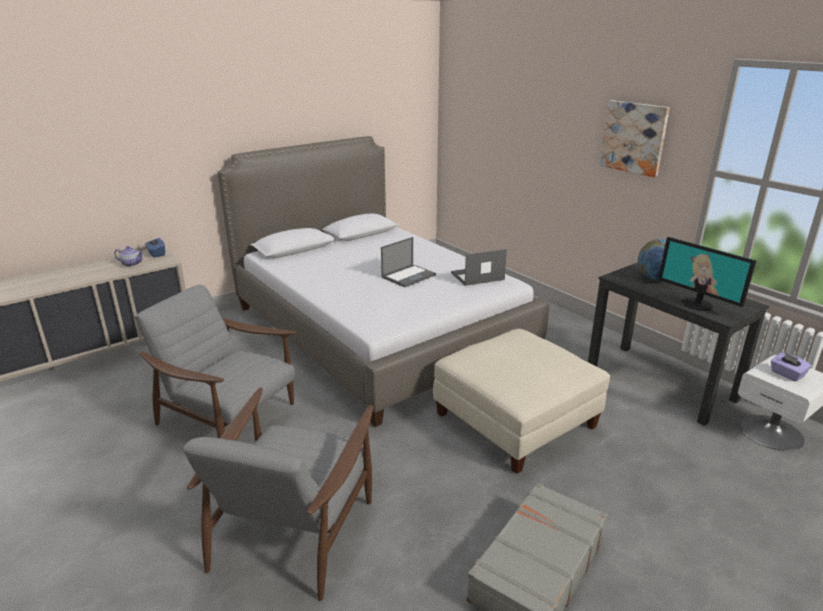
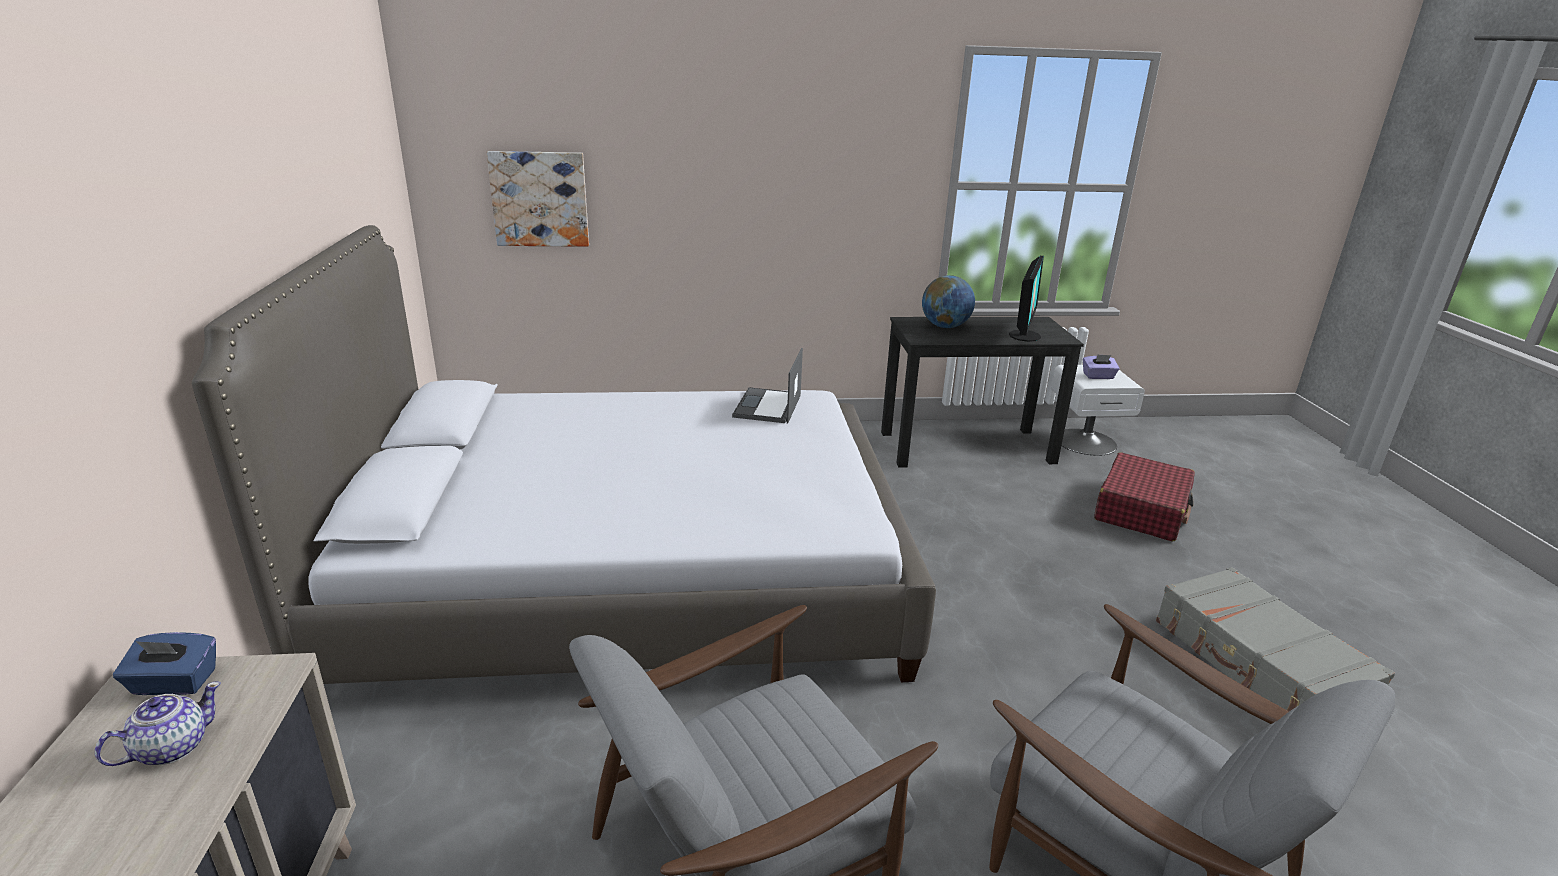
camera: 60 degrees left, 0 degrees up
laptop [381,237,436,287] -> none
beige ottoman [433,329,610,474] -> none
picture [600,100,670,177] -> picture moved to [487,151,589,247]
monitor [658,237,757,311] -> monitor turned 60 degrees counterclockwise [1009,256,1044,342]
none -> red suitcase [1094,452,1195,541]

